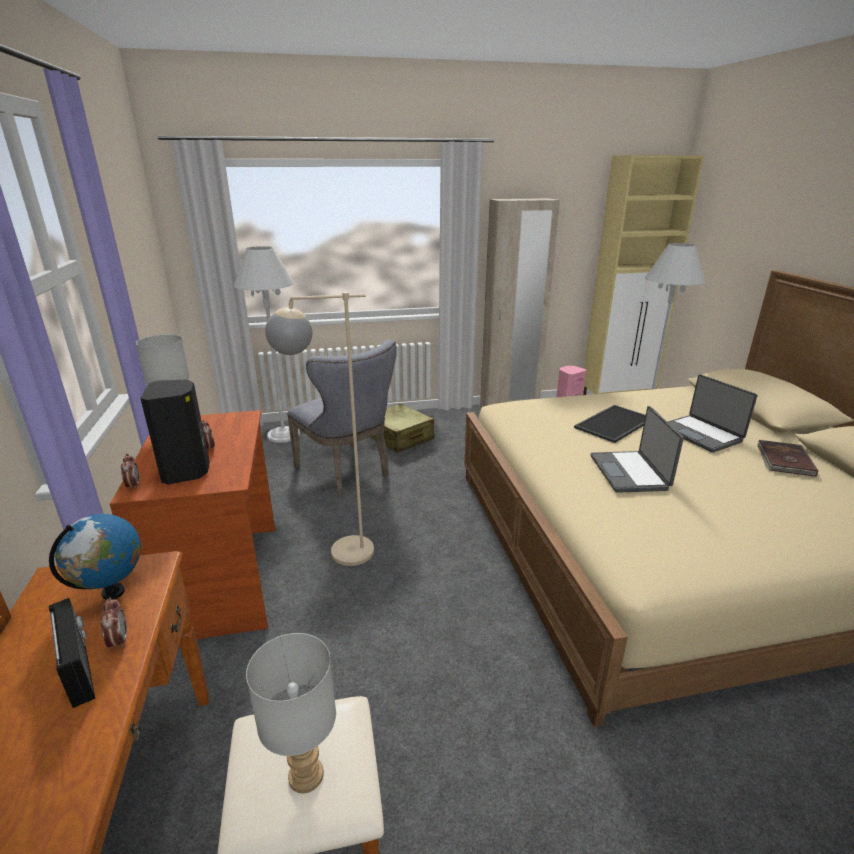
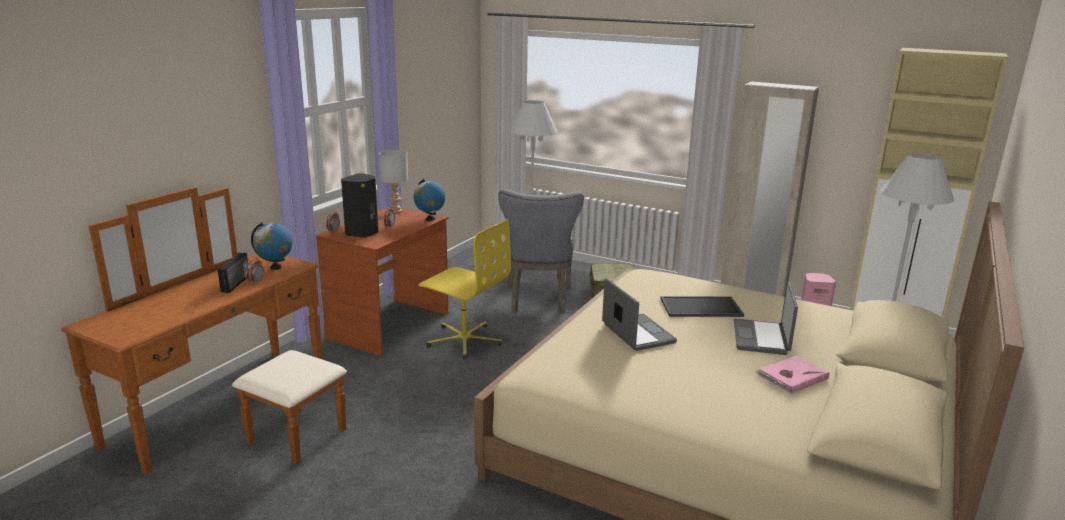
camera: 40 degrees right, 5 degrees down
grey table lamp [246,633,336,793] -> none
beige floor lamp [265,292,374,566] -> yellow office chair [418,220,511,359]
laptop [590,406,684,493] -> laptop turned 120 degrees clockwise [602,279,677,351]
brown book [757,440,818,477] -> pink book [756,356,830,394]
none -> globe [414,179,445,221]

